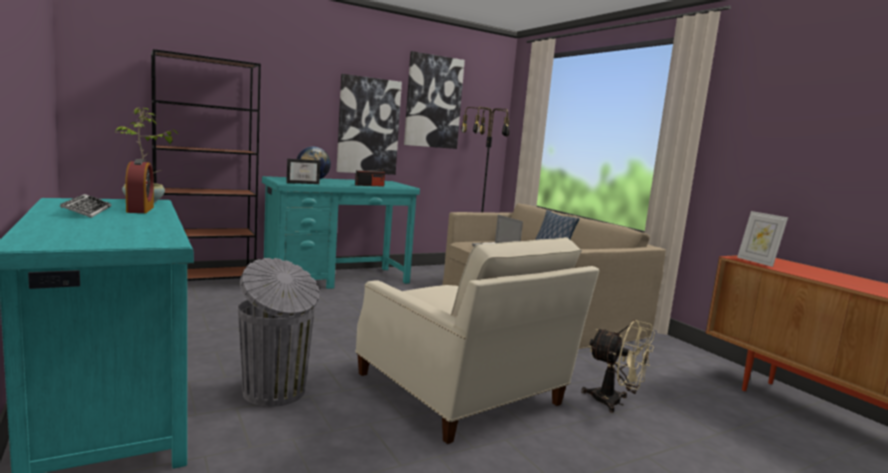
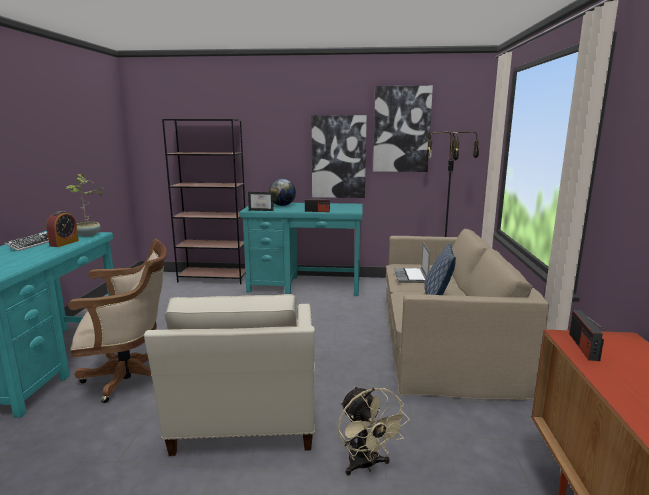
camera: 35 degrees right, 5 degrees up
grey trash can [238,258,319,407] -> office chair [68,239,167,403]
picture frame [737,211,788,267] -> radio [569,310,605,361]

